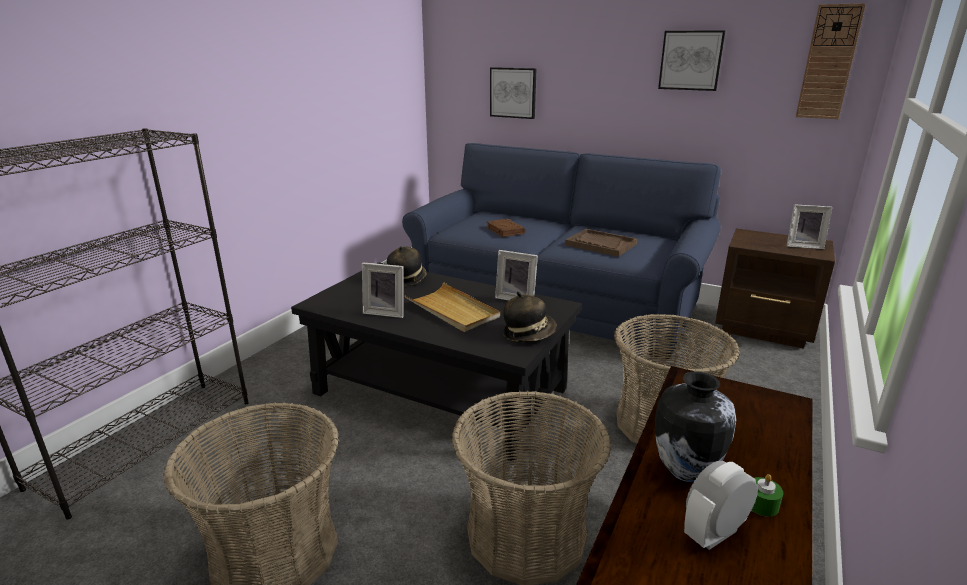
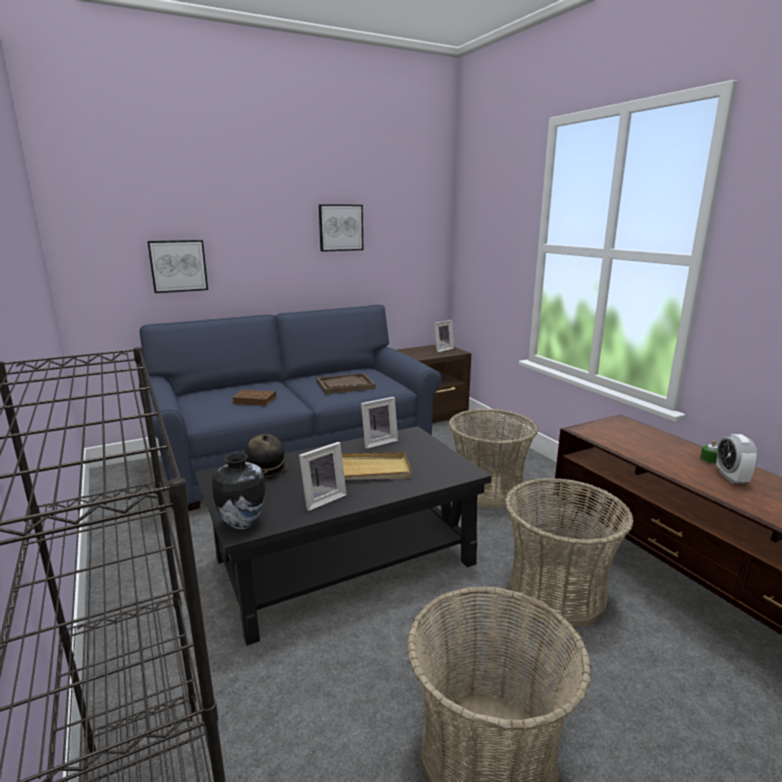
camera: 55 degrees left, 5 degrees down
hat [503,292,557,342] -> none
vase [655,372,737,482] -> vase moved to [212,453,265,530]
wall clock [796,3,866,119] -> none

